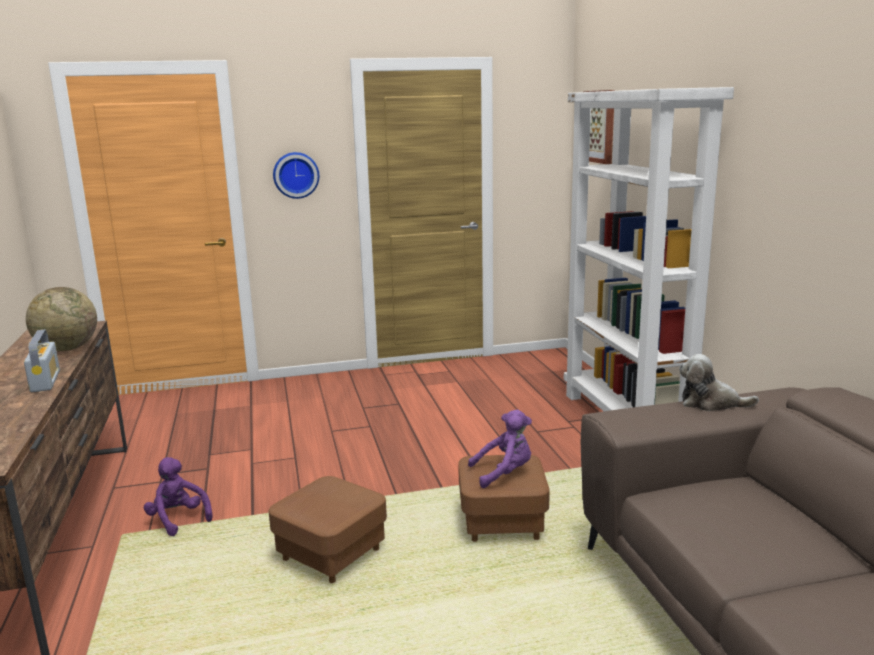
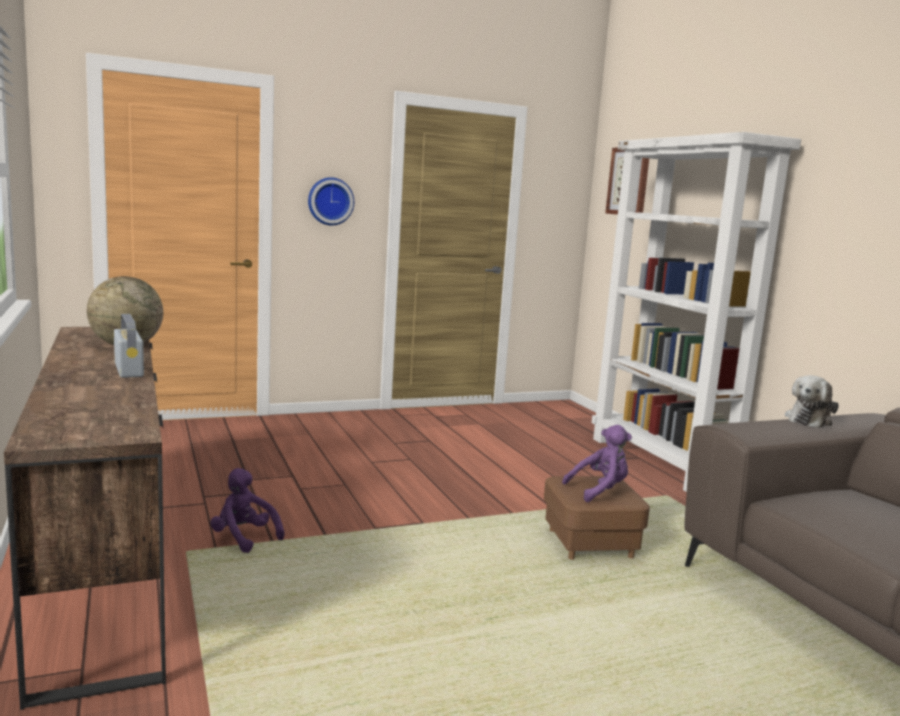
camera: 10 degrees left, 5 degrees down
brown ottoman [269,476,387,583] -> none
plush toy [679,354,759,411] -> plush toy turned 60 degrees counterclockwise [785,375,839,428]

